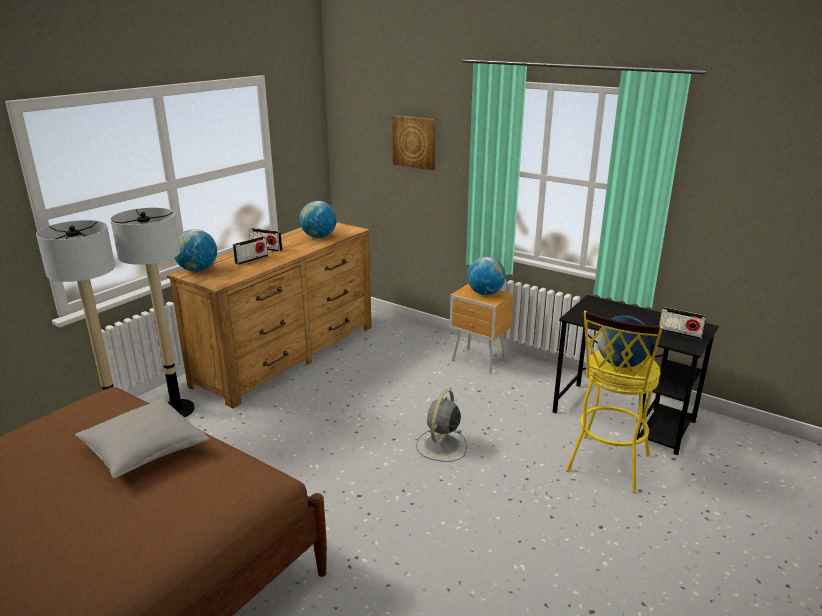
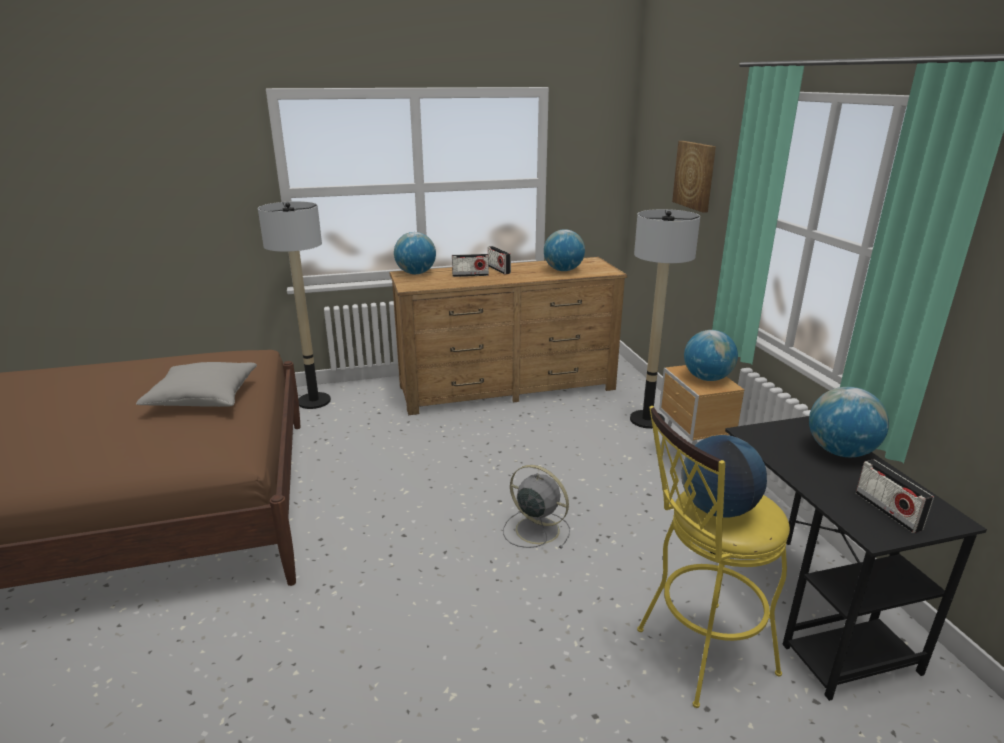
camera: 40 degrees right, 0 degrees up
floor lamp [110,208,195,417] -> floor lamp moved to [630,209,700,429]
grey fan [416,389,467,462] -> grey fan turned 60 degrees clockwise [503,465,570,549]
none -> globe [809,387,889,457]

